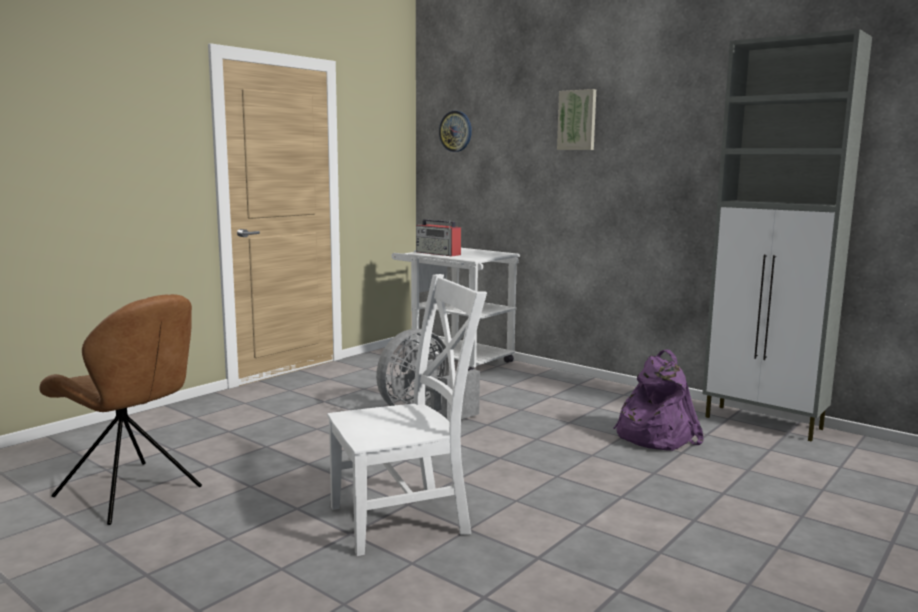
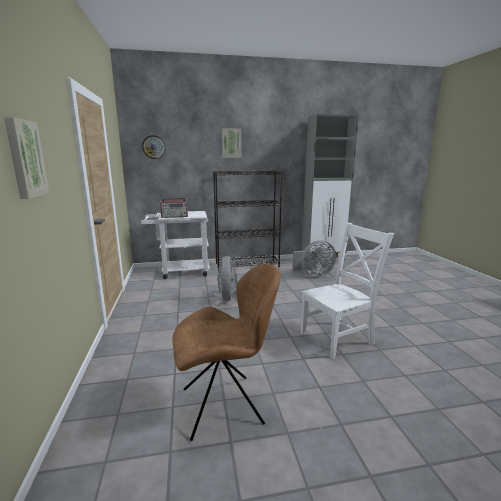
camera: 50 degrees left, 5 degrees up
white chair [327,274,487,556] -> white chair turned 45 degrees clockwise [301,223,394,359]
purple backpack [613,349,704,451] -> grey fan [292,240,336,277]
none -> picture [4,117,49,199]
none -> black bookcase [213,171,282,269]

